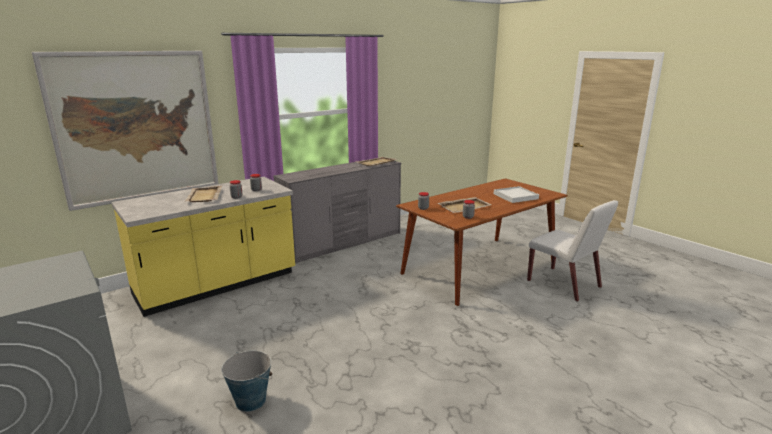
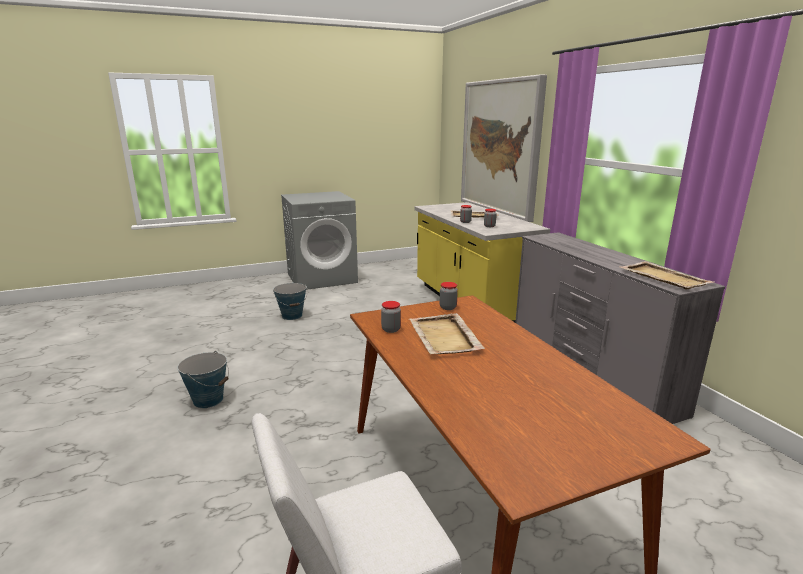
camera: 105 degrees right, 0 degrees up
white tray [494,186,539,203] -> none
none -> bucket [177,351,229,408]

